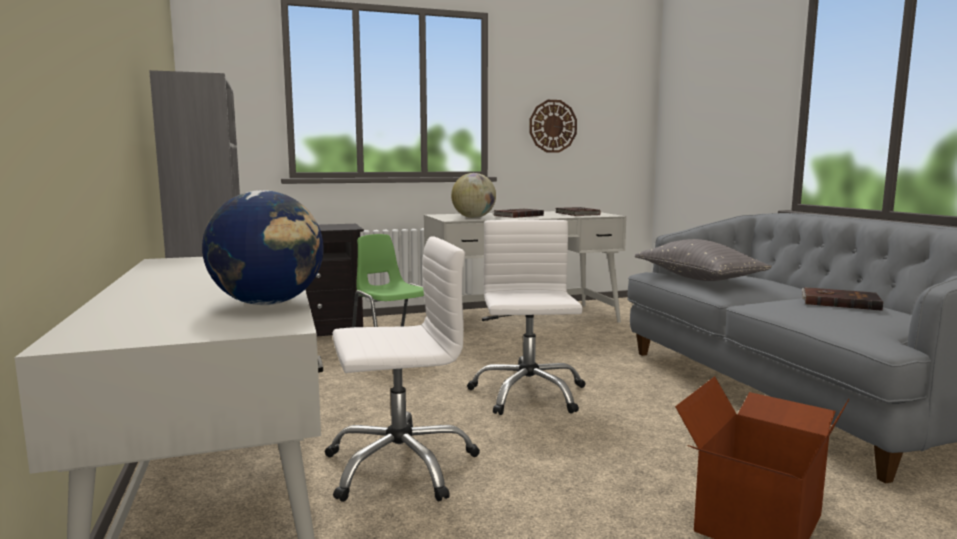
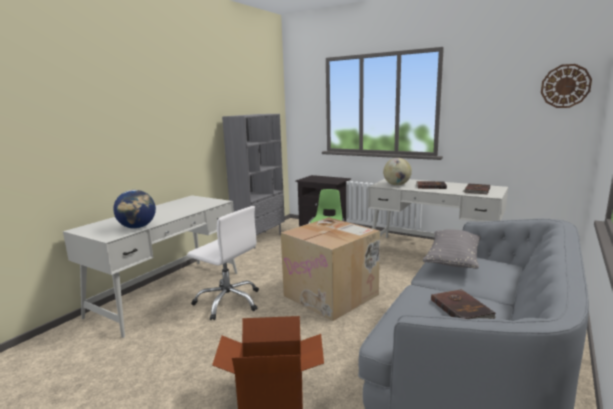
camera: 50 degrees right, 5 degrees up
white office chair [467,220,586,415] -> cardboard box [281,217,380,321]
wall clock [529,100,577,153] -> wall clock moved to [541,64,592,108]

